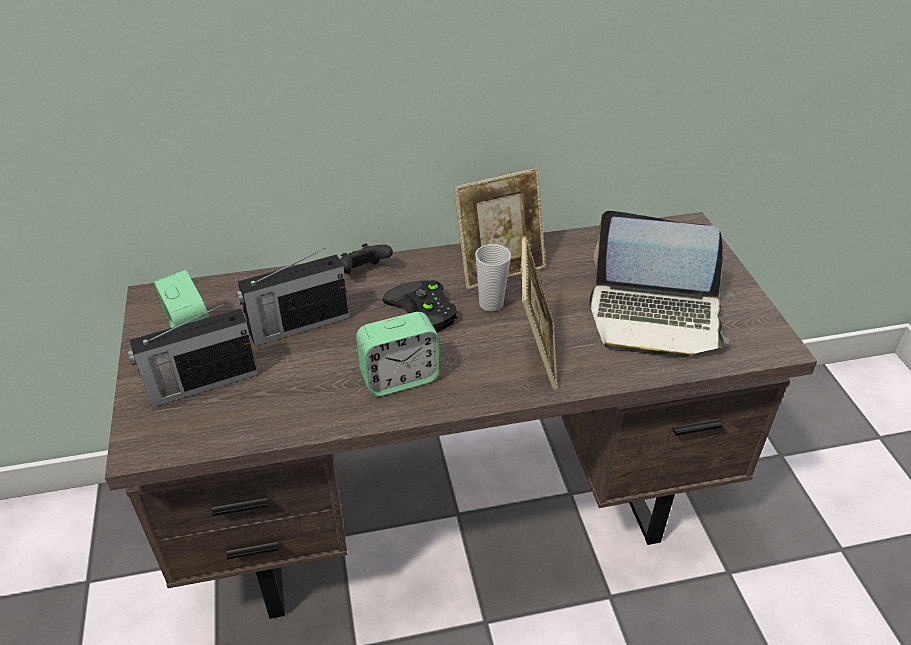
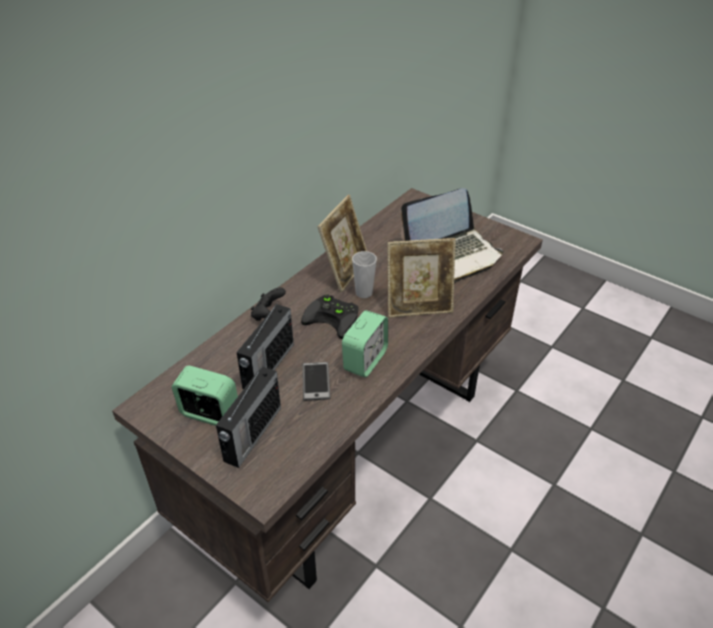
camera: 40 degrees left, 0 degrees up
picture frame [520,236,558,390] -> picture frame turned 120 degrees clockwise [387,238,456,318]
none -> phone [302,362,330,401]

